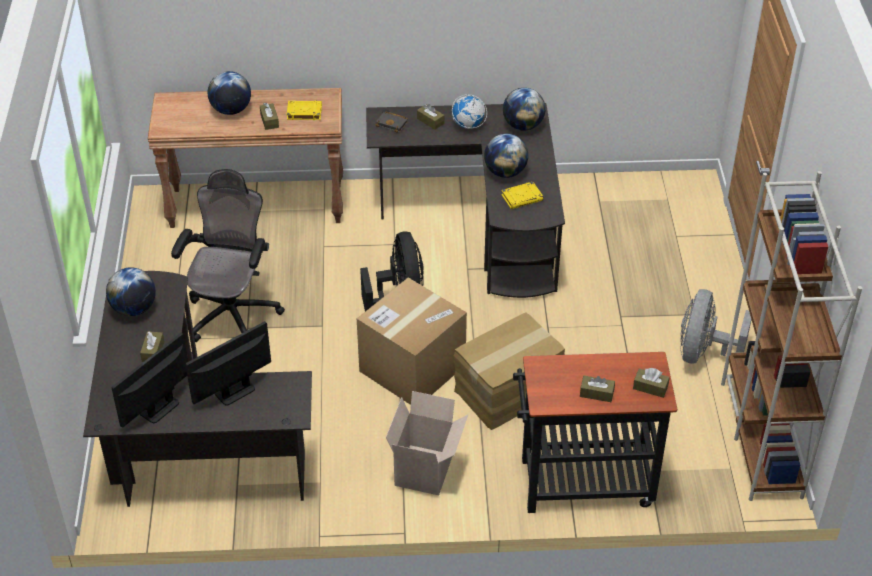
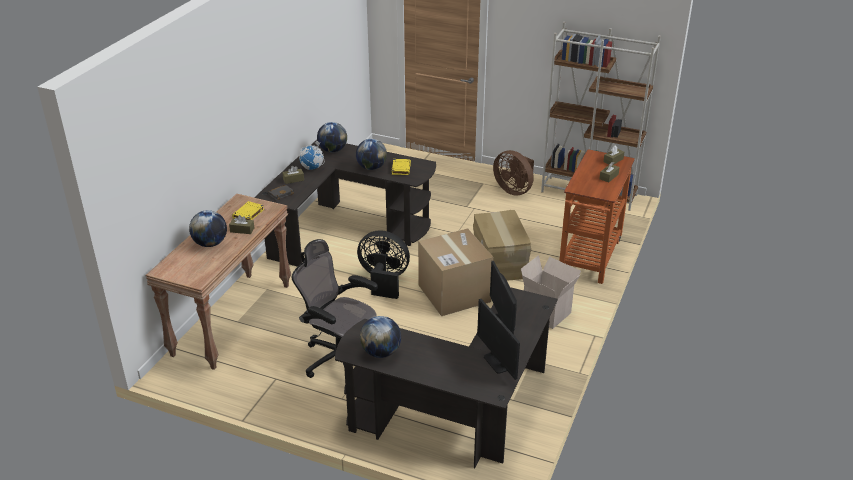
camera: 65 degrees left, 10 degrees down
brown tissue box [140,331,164,362] -> none
black cart [513,352,677,513] -> orange cart [559,149,635,284]
grey fan [680,289,752,364] -> brown fan [493,150,534,196]

